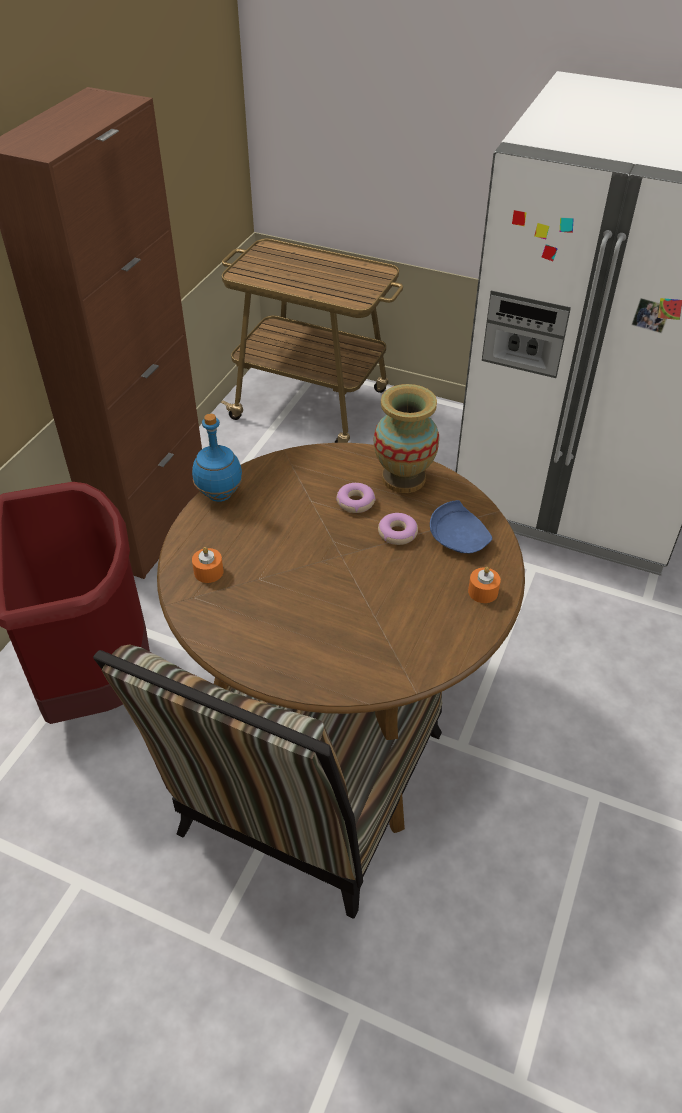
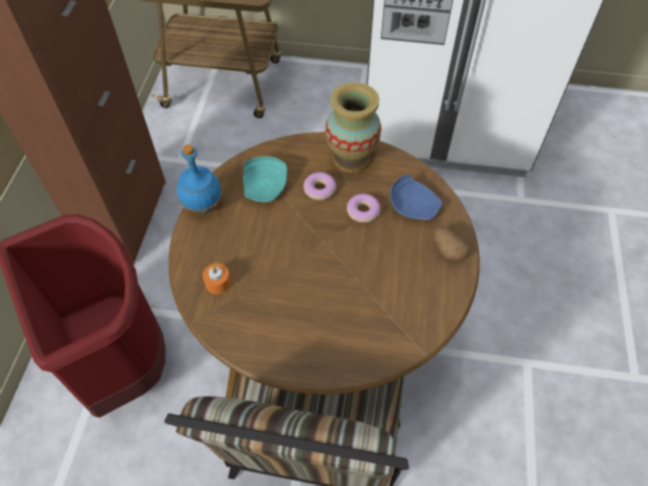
camera: 15 degrees left, 10 degrees up
orange candle [468,567,501,603] -> potato [434,227,470,261]
none -> turquoise plate [243,156,287,202]

